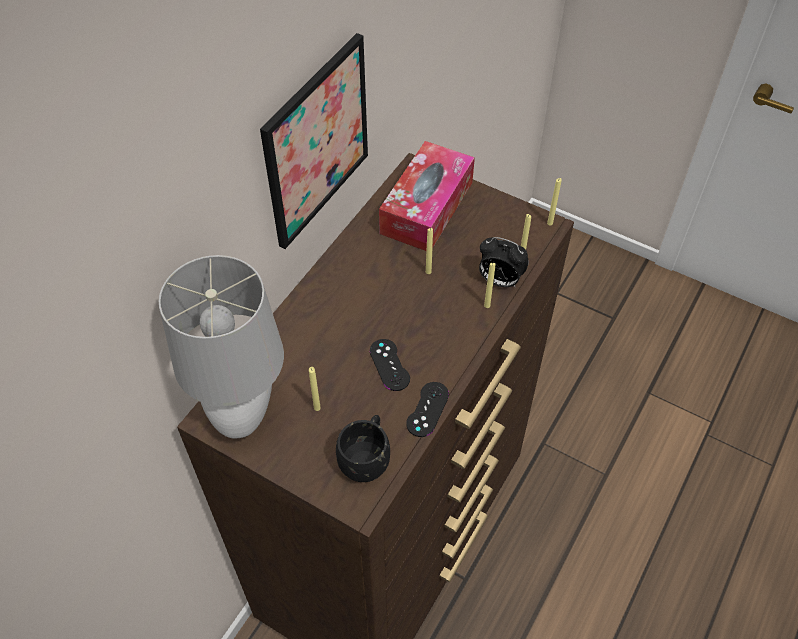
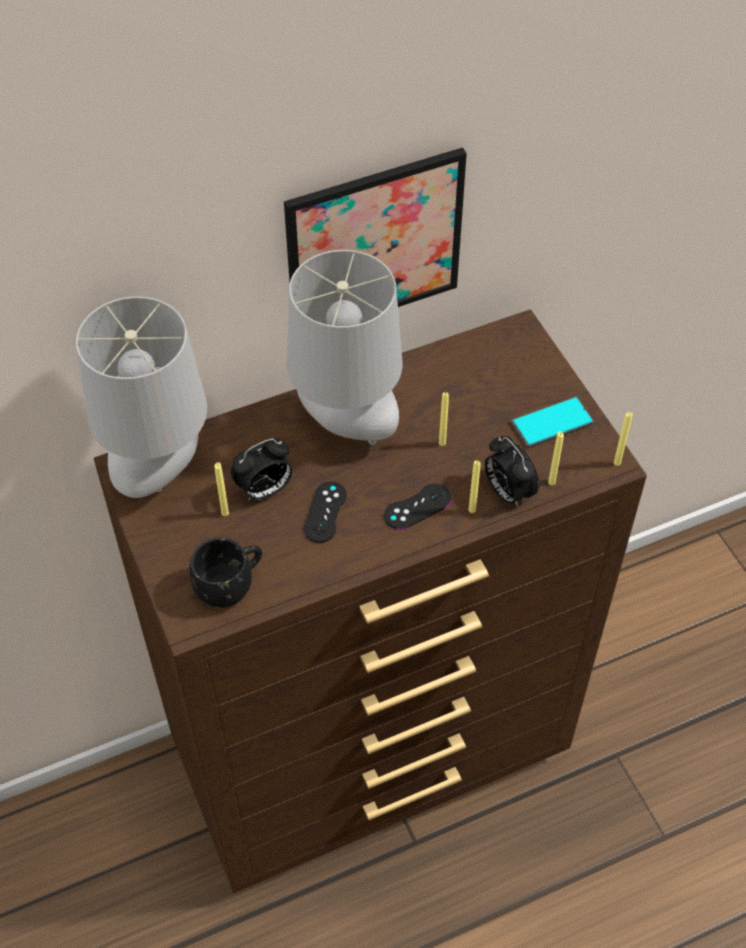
camera: 35 degrees right, 0 degrees up
tissue box [379,141,475,251] -> none
black game controller [406,382,449,437] -> black game controller moved to [384,484,451,529]
none -> alarm clock [231,438,292,500]
none -> grey table lamp [287,250,403,445]
none -> phone [511,396,594,448]

